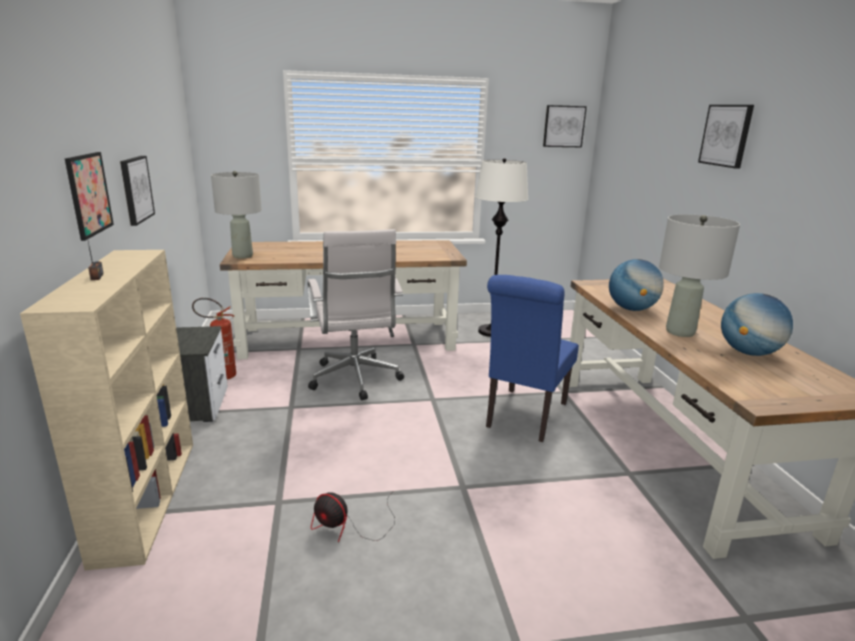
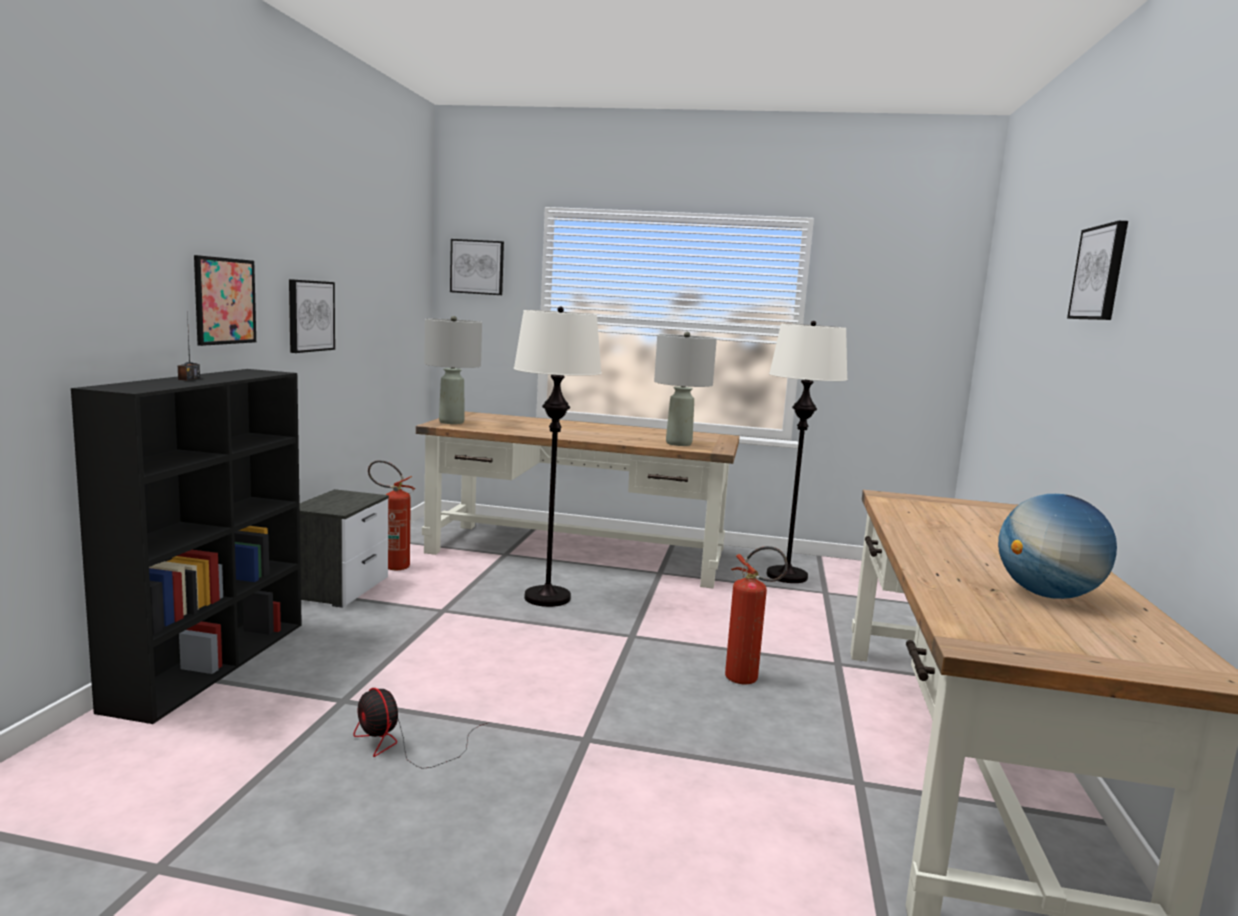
camera: 20 degrees right, 10 degrees down
beige bookcase [20,250,193,570] -> black bookcase [71,369,302,724]
white office chair [307,229,404,400] -> white floor lamp [514,307,602,607]
blue chair [486,275,579,442] -> fire extinguisher [725,546,788,684]
picture [543,105,587,147] -> picture moved to [450,239,504,295]
globe [609,259,664,311] -> none
grey table lamp [659,214,740,337] -> grey table lamp moved to [654,332,717,446]

